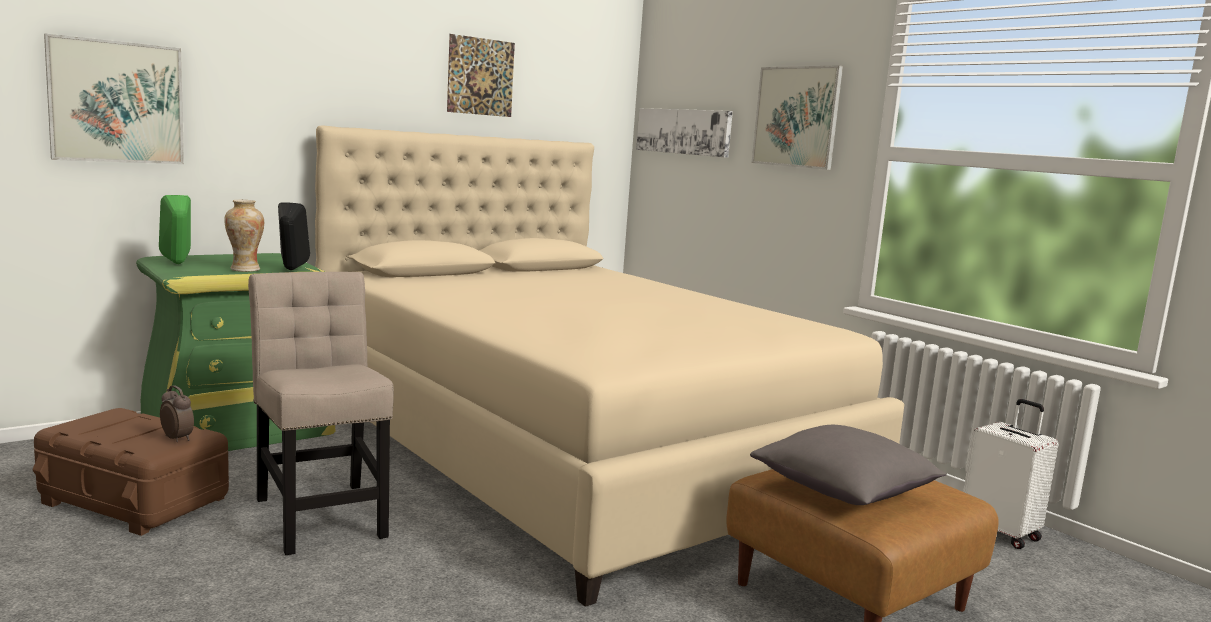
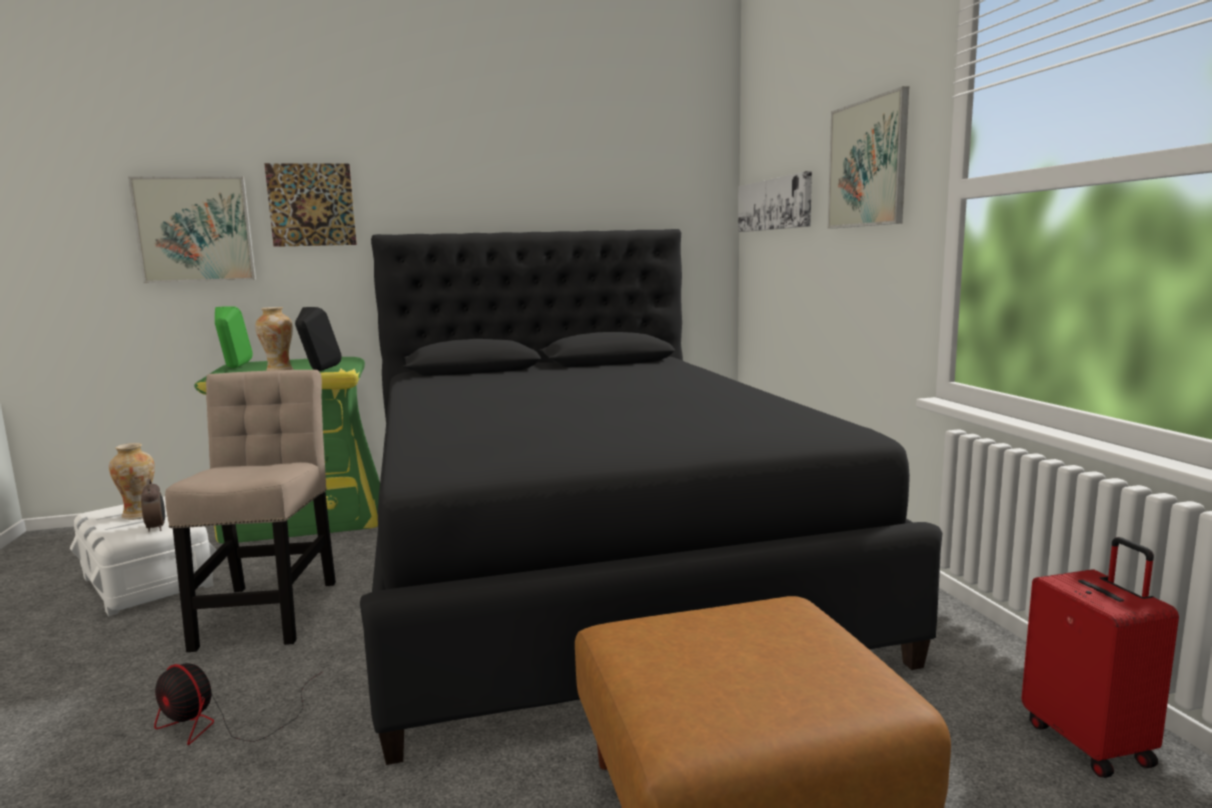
camera: 25 degrees right, 0 degrees up
brown storage box [32,408,229,536] -> white storage box [70,497,217,616]
beige bed [315,126,904,607] -> black bed [360,229,943,765]
picture [447,34,515,117] -> picture moved to [264,163,357,247]
grey pillow [750,425,947,505] -> none
white suitcase [963,399,1059,549] -> red suitcase [1021,537,1179,778]
none -> vase [109,443,155,520]
none -> fan [154,663,322,745]

